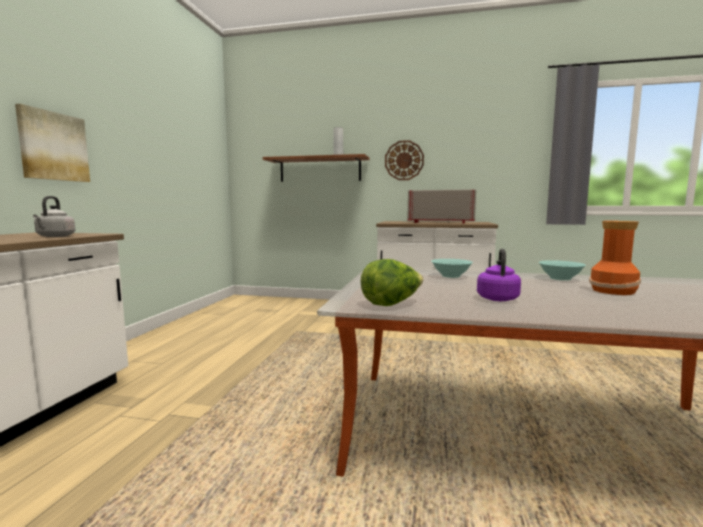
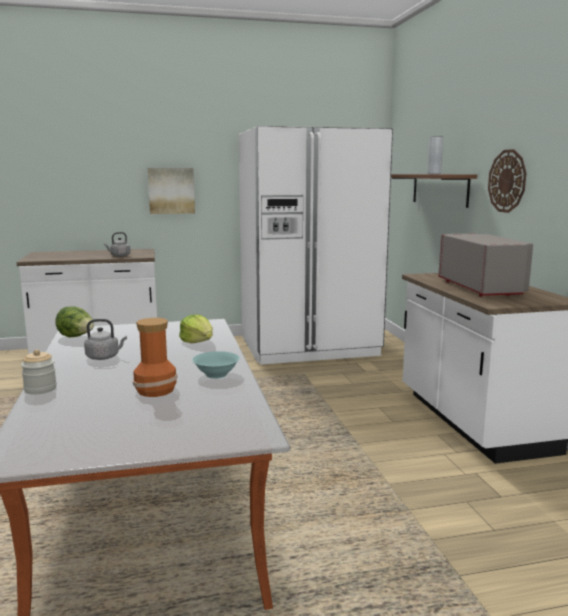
camera: 65 degrees right, 5 degrees up
turquoise bowl [431,259,473,278] -> lettuce [179,314,213,343]
purple kettle [477,249,521,301] -> grey kettle [84,319,127,360]
none -> jar [21,349,57,394]
none -> white fridge [239,126,393,365]

